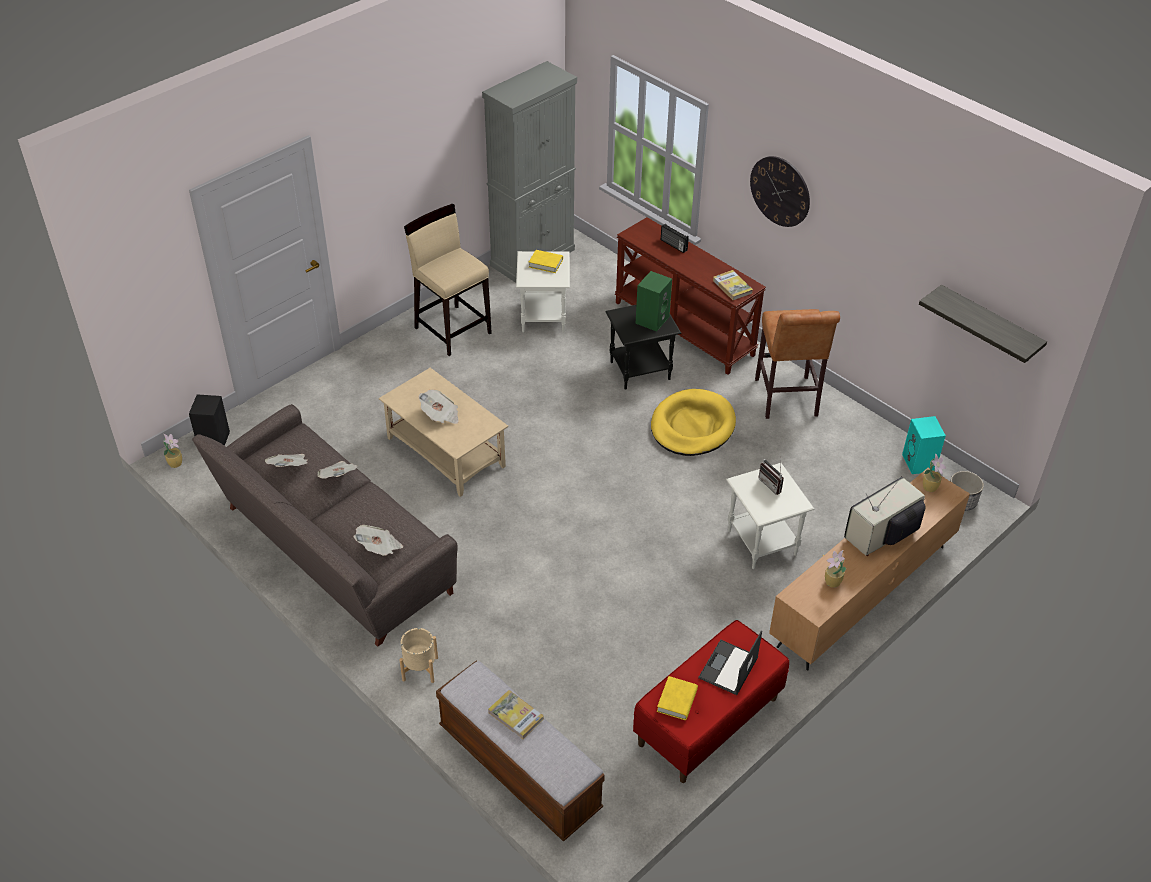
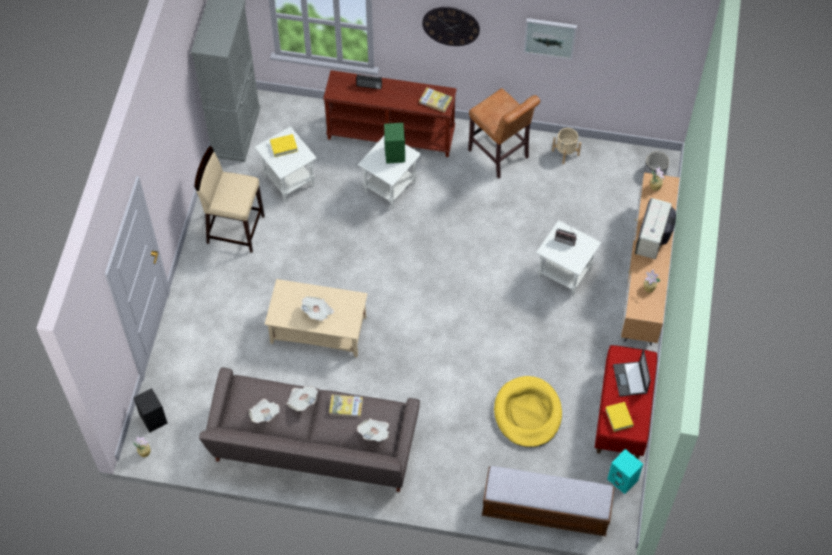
camera: 35 degrees left, 15 degrees up
beige planter [399,628,438,683] -> beige planter moved to [552,128,581,164]
book [488,690,544,739] -> book moved to [329,395,363,417]
black side table [605,305,681,390] -> white side table [358,136,421,209]
yellow dog bed [651,389,736,456] -> yellow dog bed moved to [494,376,562,448]
turquoise speaker [902,416,946,474] -> turquoise speaker moved to [607,449,643,494]
shelf [919,285,1047,363] -> none
none -> picture [523,18,577,60]

